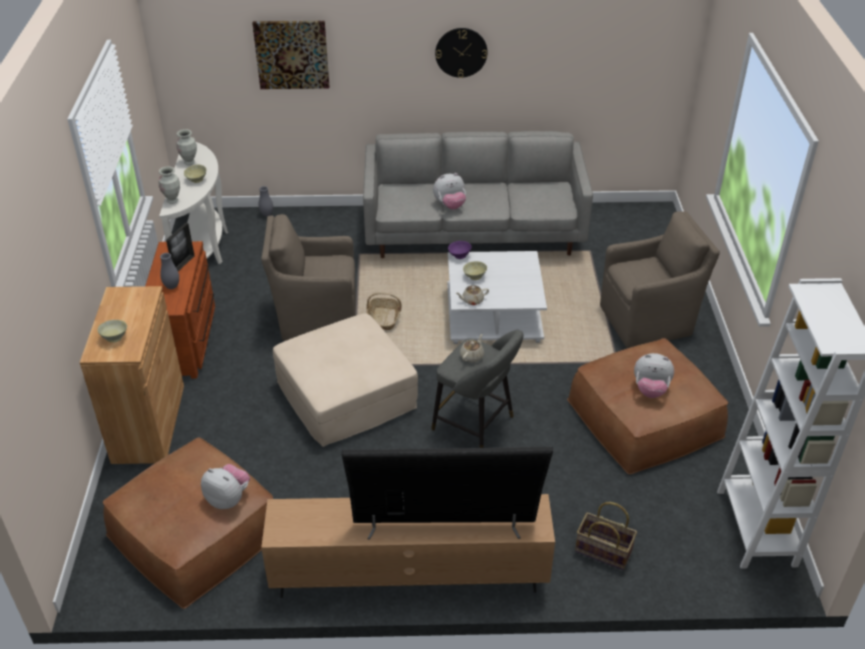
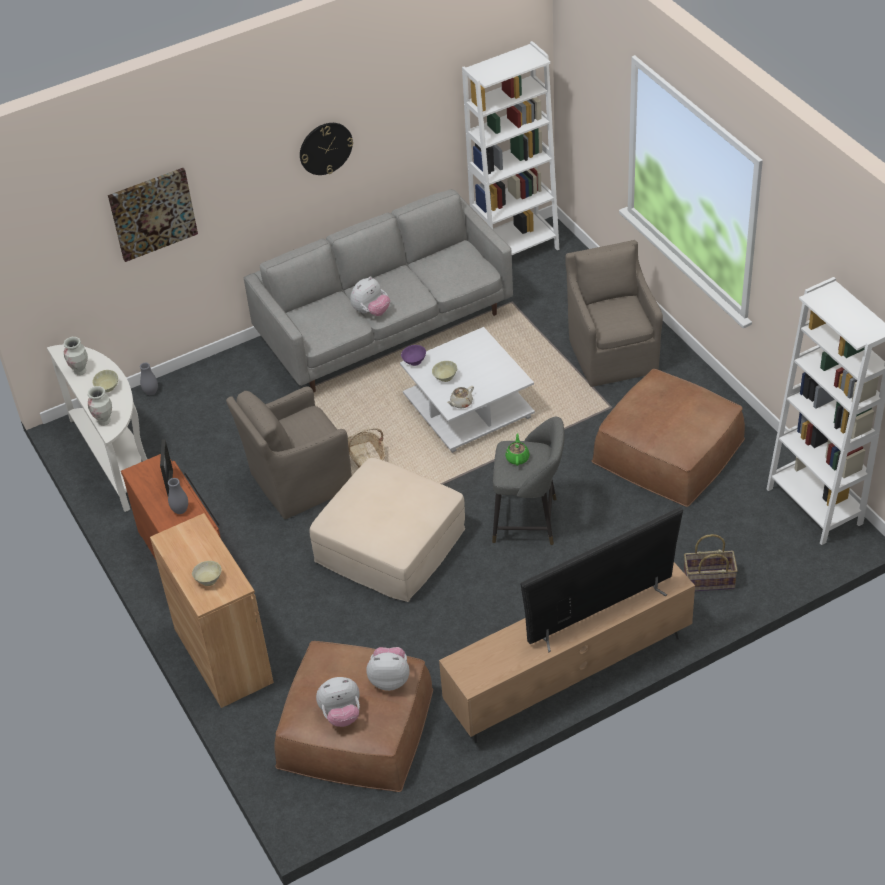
camera: 25 degrees left, 5 degrees up
beige teapot [460,334,484,362] -> green teapot [505,433,530,466]
brown armchair [600,211,720,348] -> brown armchair turned 60 degrees counterclockwise [565,240,663,387]
plush toy [634,353,674,398] -> plush toy moved to [316,677,360,727]
none -> white bookcase [462,41,559,255]

